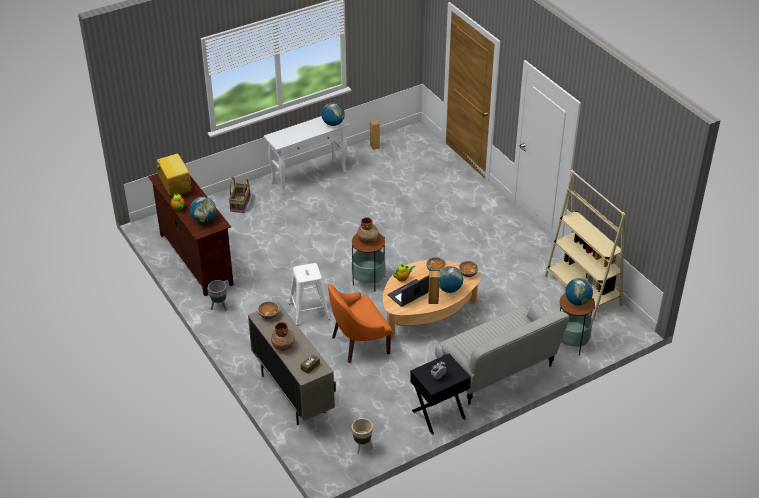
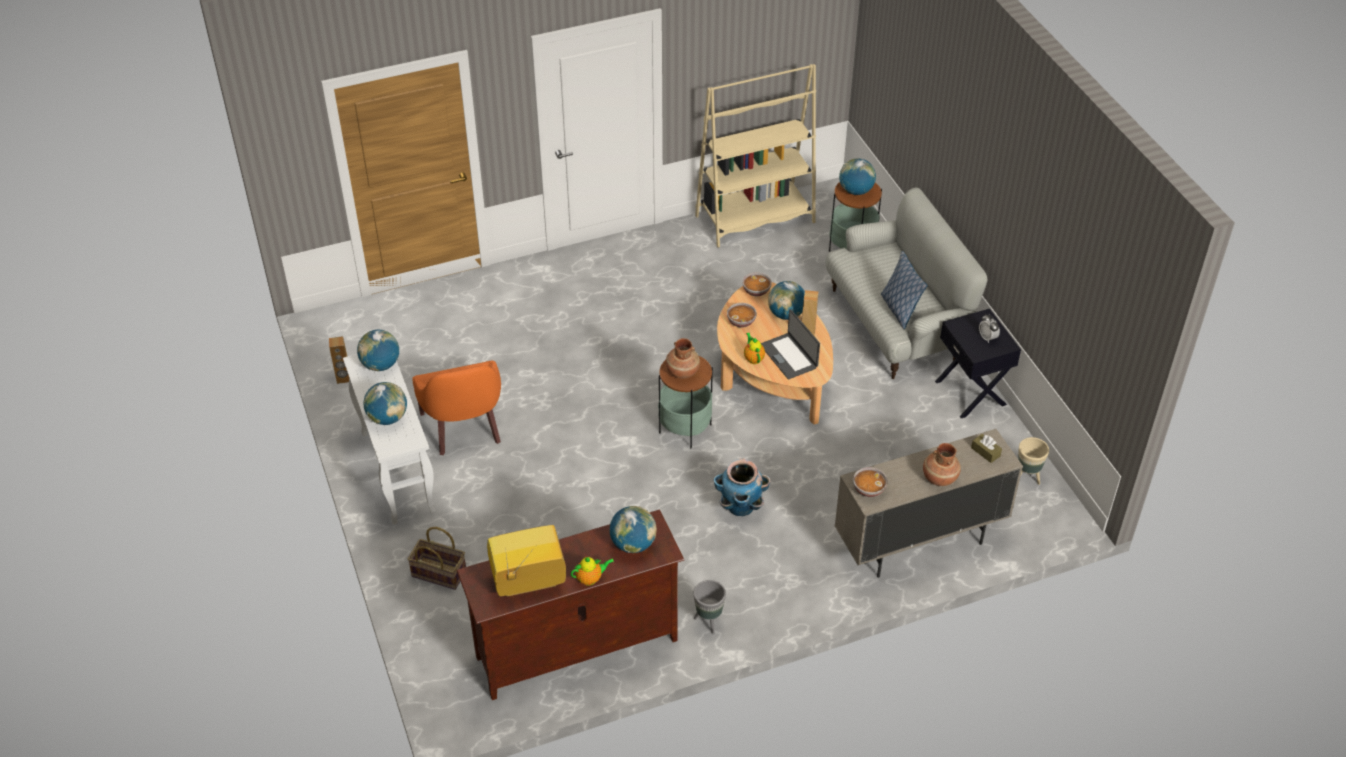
camera: 80 degrees left, 5 degrees up
white stool [289,263,330,326] -> planter [714,458,771,516]
orange armchair [328,284,392,363] -> orange armchair moved to [412,361,501,455]
none -> globe [363,382,407,425]
none -> pillow [881,251,928,329]

